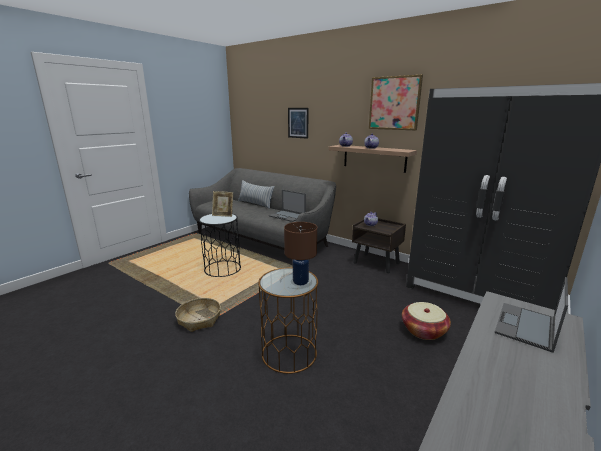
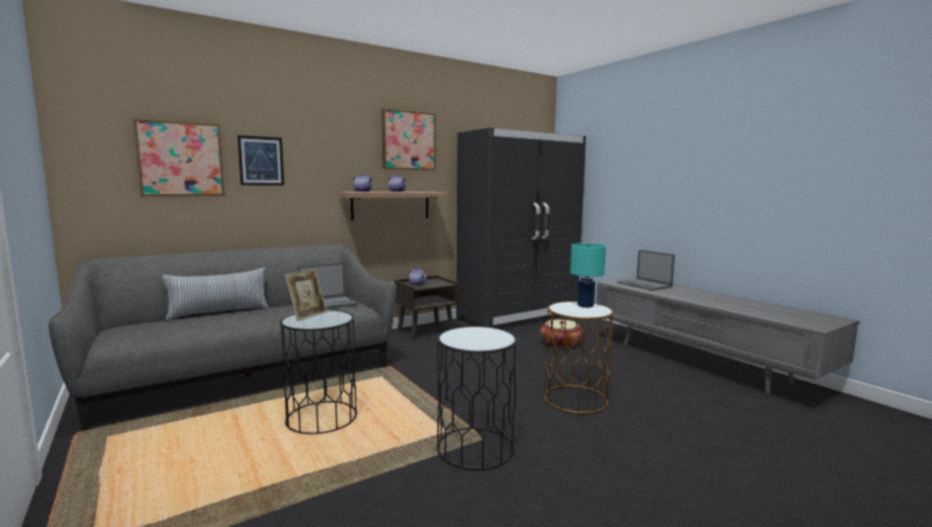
camera: 70 degrees left, 10 degrees down
basket [175,298,221,332] -> black side table [437,326,518,470]
brown table lamp [284,222,317,285] -> turquoise table lamp [570,243,606,308]
none -> picture [133,118,225,196]

